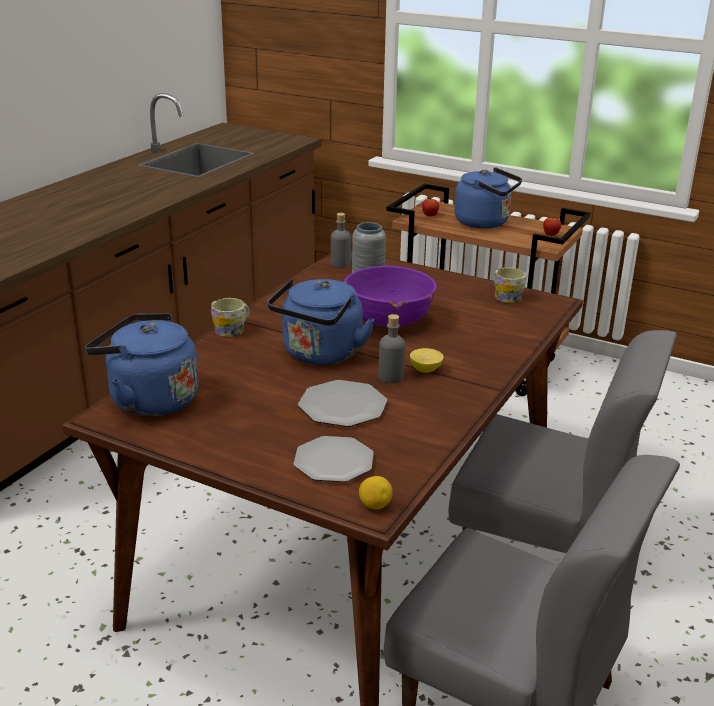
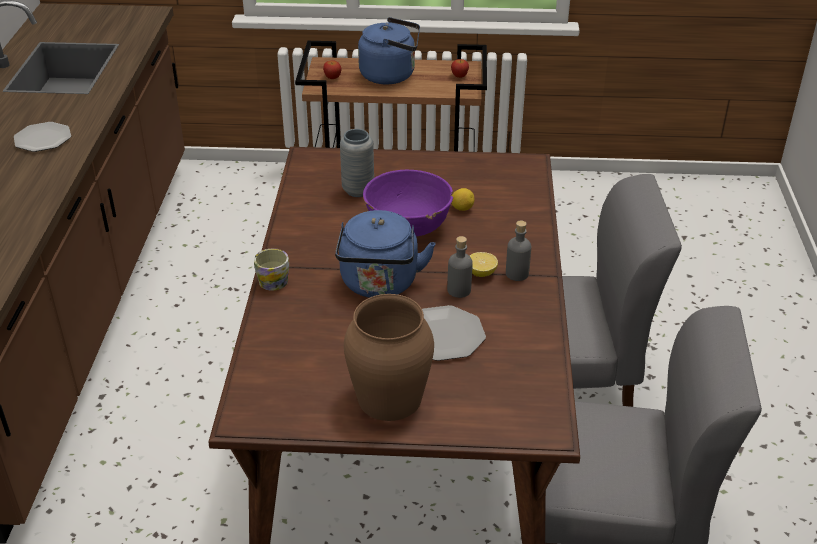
camera: 25 degrees left, 10 degrees up
blue kettle [85,313,199,417] -> none
plate [294,436,374,482] -> plate moved to [14,122,71,152]
grey bottle [331,213,351,268] -> grey bottle moved to [506,220,531,281]
lemon [359,476,393,509] -> lemon moved to [451,188,475,211]
mug [494,267,526,303] -> none
none -> brown vase [344,294,434,421]

